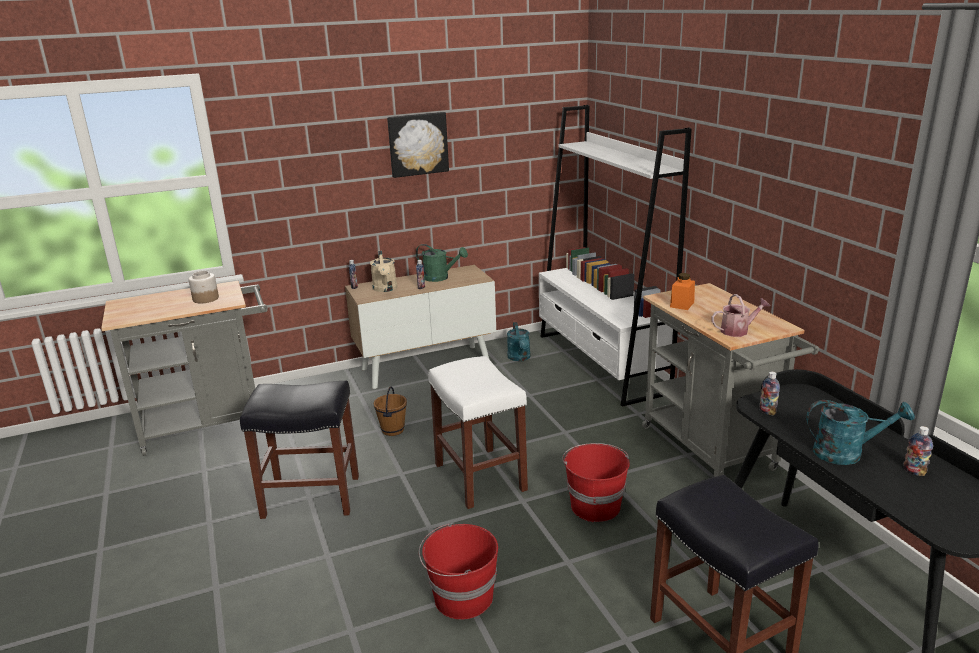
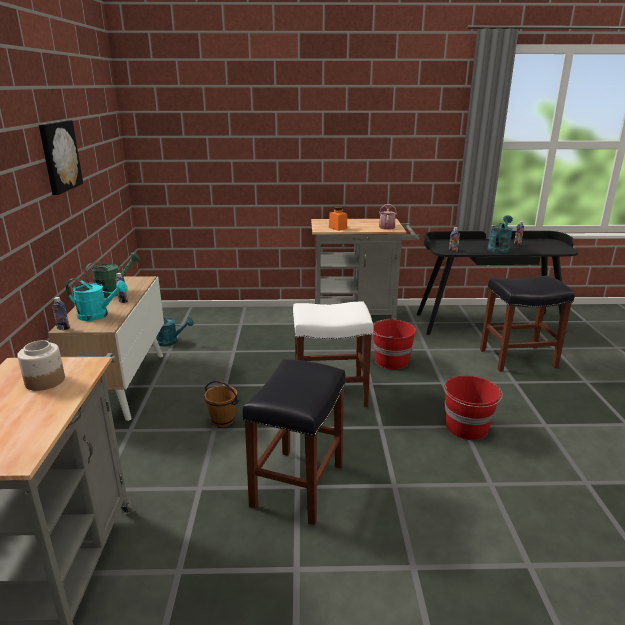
camera: 70 degrees left, 0 degrees up
beige watering can [370,251,397,292] -> turquoise watering can [66,278,128,321]
white bookcase [539,105,692,407] -> none

